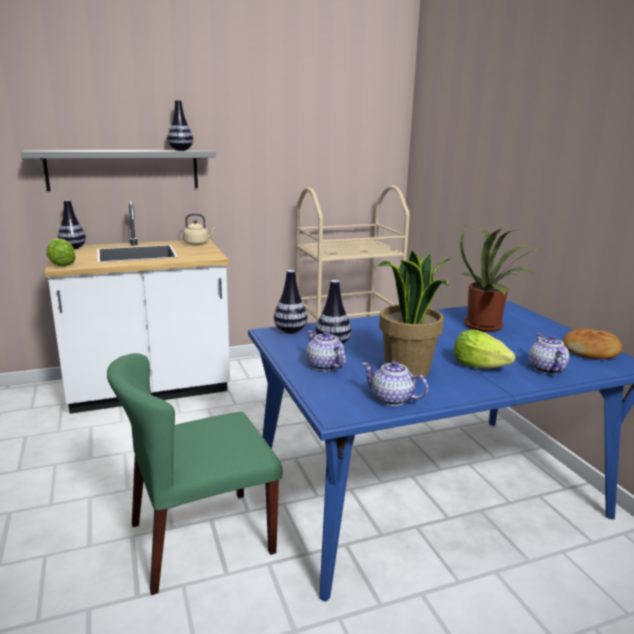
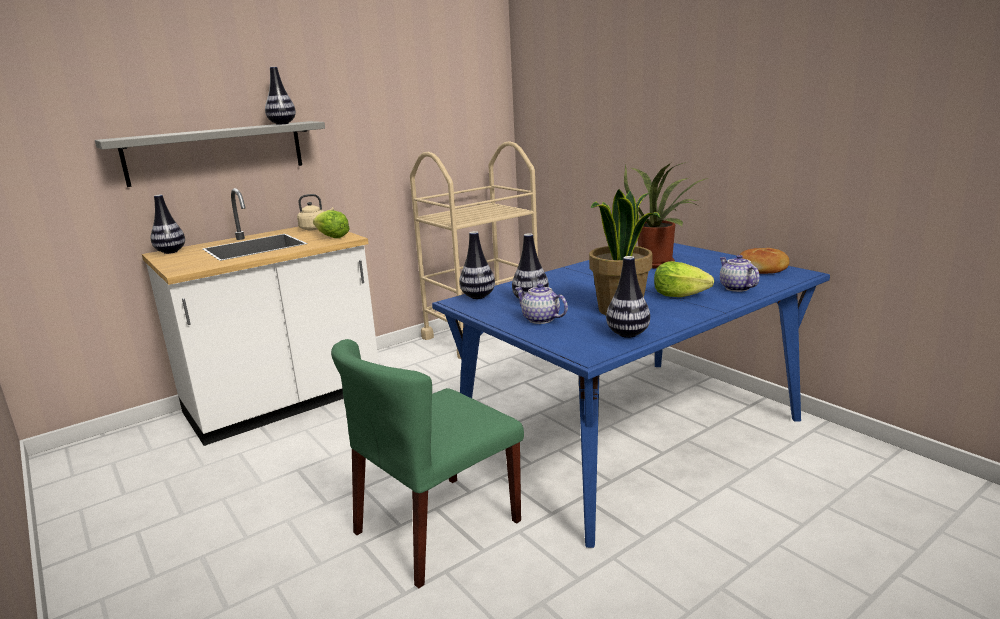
camera: 15 degrees left, 0 degrees up
lettuce [47,238,76,266] -> lettuce moved to [313,210,350,238]
teapot [362,361,428,406] -> vase [606,256,650,338]

